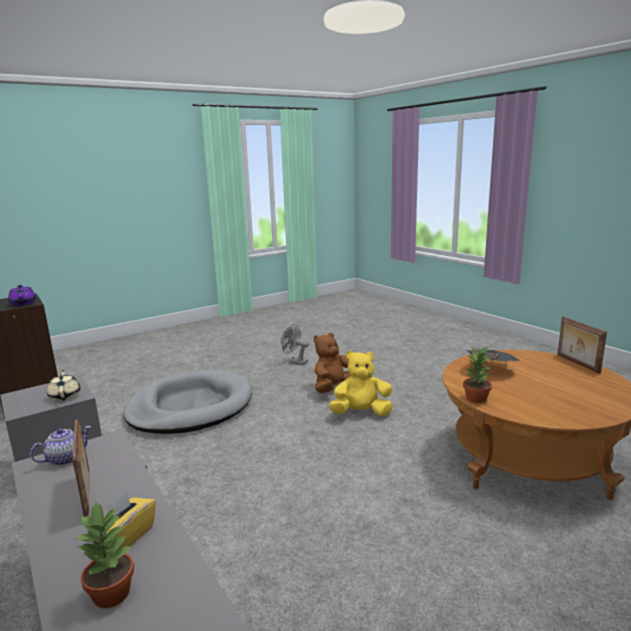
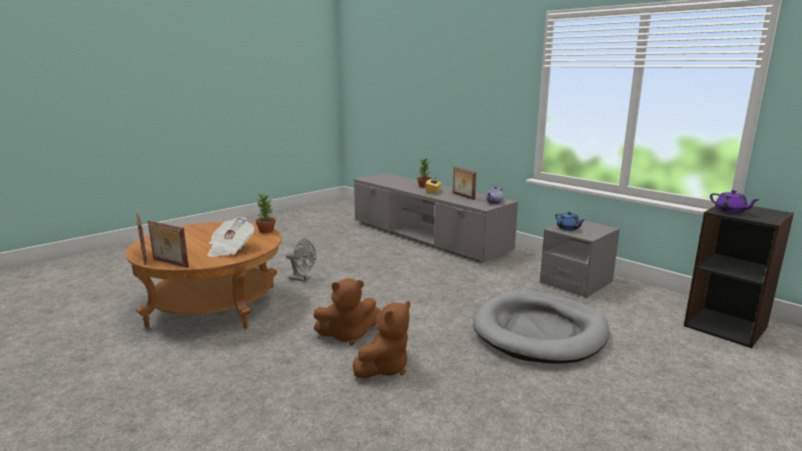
camera: 170 degrees right, 0 degrees up
beige teapot [47,370,80,401] -> blue teapot [555,212,584,231]
grey fan [281,324,309,365] -> grey fan moved to [286,238,316,282]
yellow plush toy [329,351,393,416] -> brown plush toy [313,278,381,345]
none -> picture frame [148,220,189,268]

